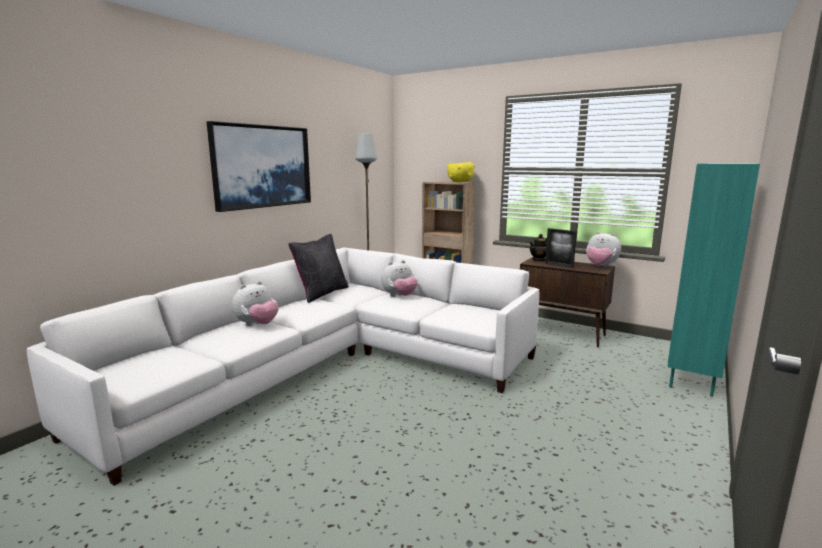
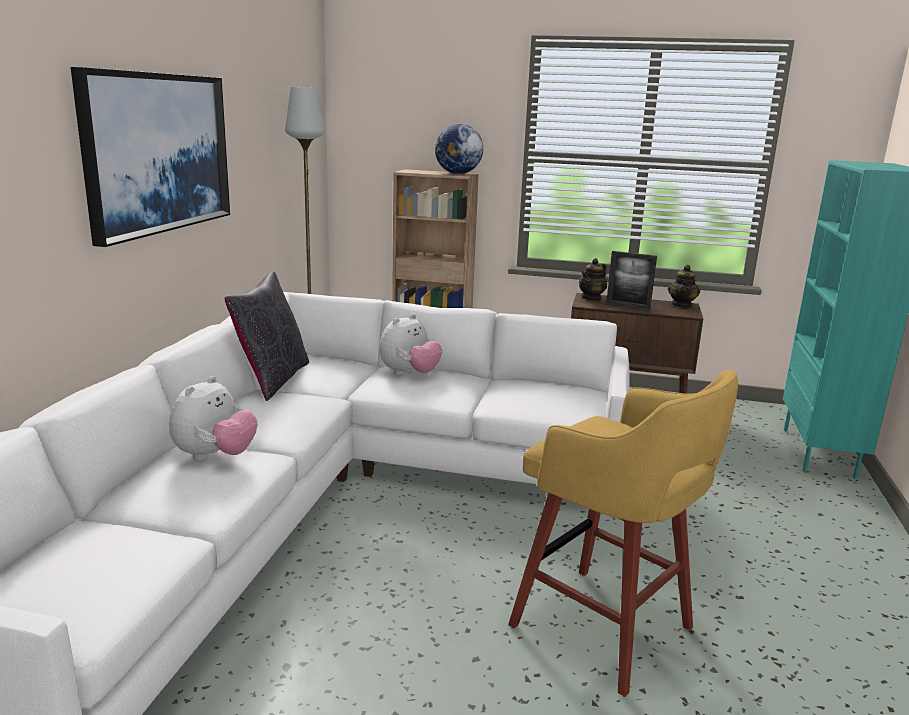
camera: 20 degrees left, 5 degrees up
yellow bowl [447,162,475,182] -> globe [435,124,483,174]
plush toy [586,232,621,267] -> teapot [668,265,700,308]
none -> yellow stool [508,370,738,697]

